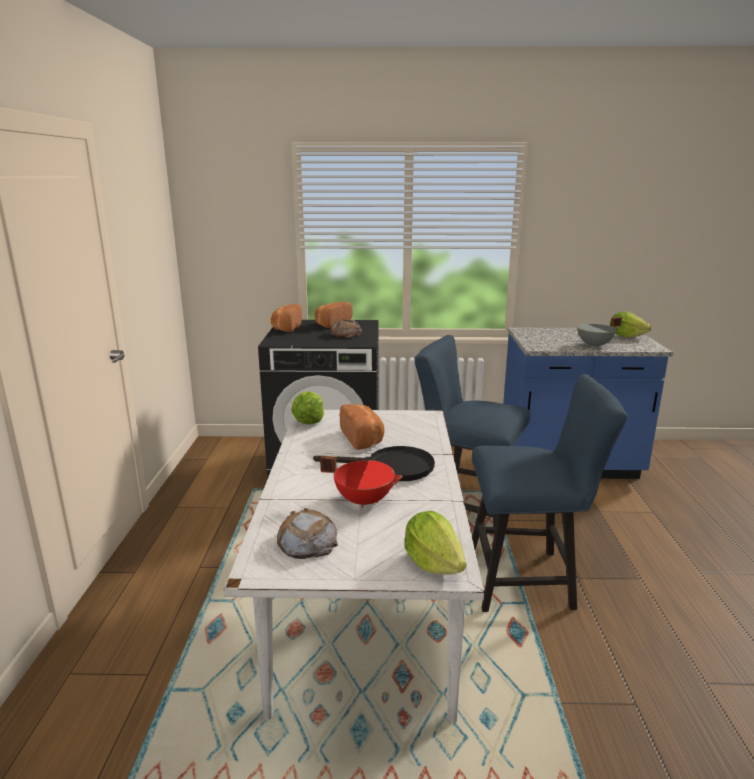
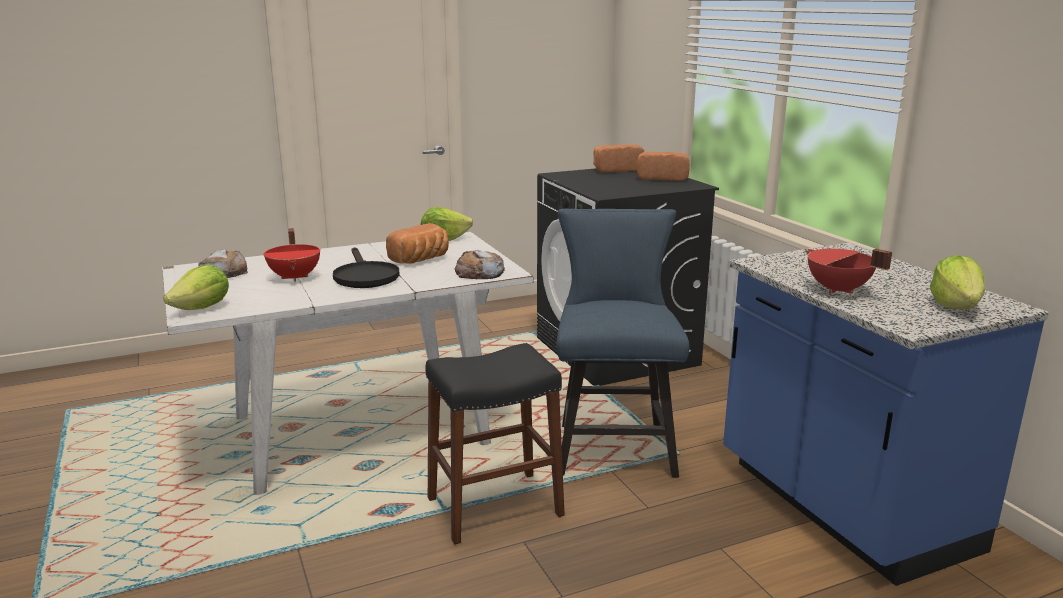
camera: 65 degrees right, 0 degrees up
bread [330,319,362,338] -> bread moved to [455,250,505,279]
blue chair [472,374,628,612] -> black stool [425,343,565,545]
grey cooking pot [576,317,622,348] -> red cooking pot [805,249,892,294]

